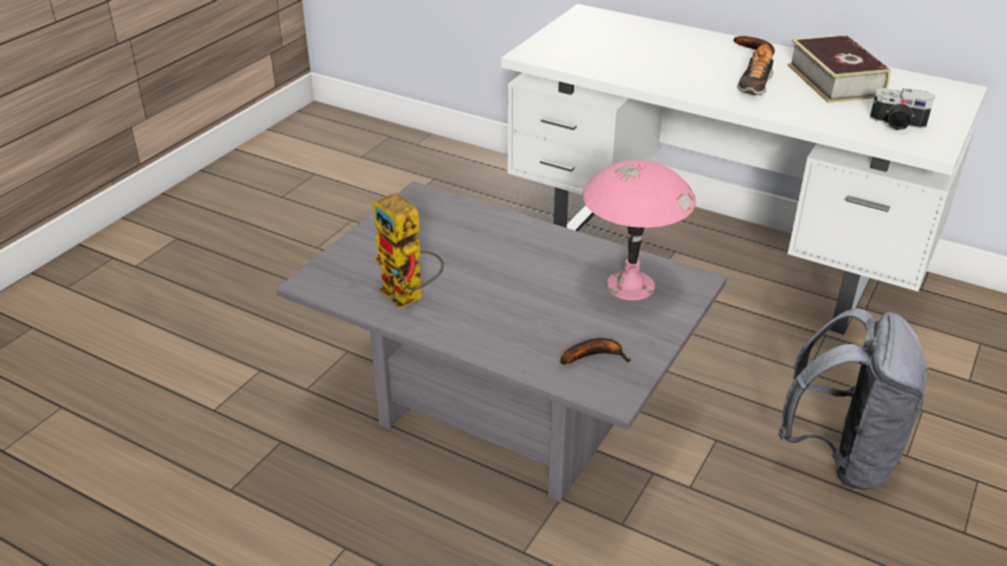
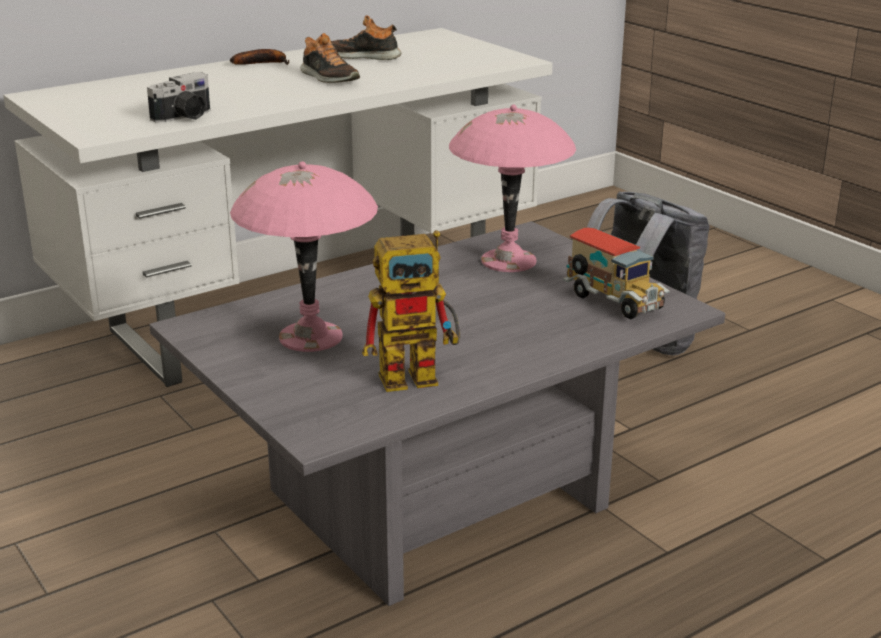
camera: 65 degrees left, 10 degrees down
banana [560,338,631,365] -> toy truck [563,228,670,319]
book [787,34,891,103] -> shoe [331,15,401,60]
camera [870,88,935,130] -> camera moved to [147,73,210,123]
none -> pink table lamp [230,161,378,352]

